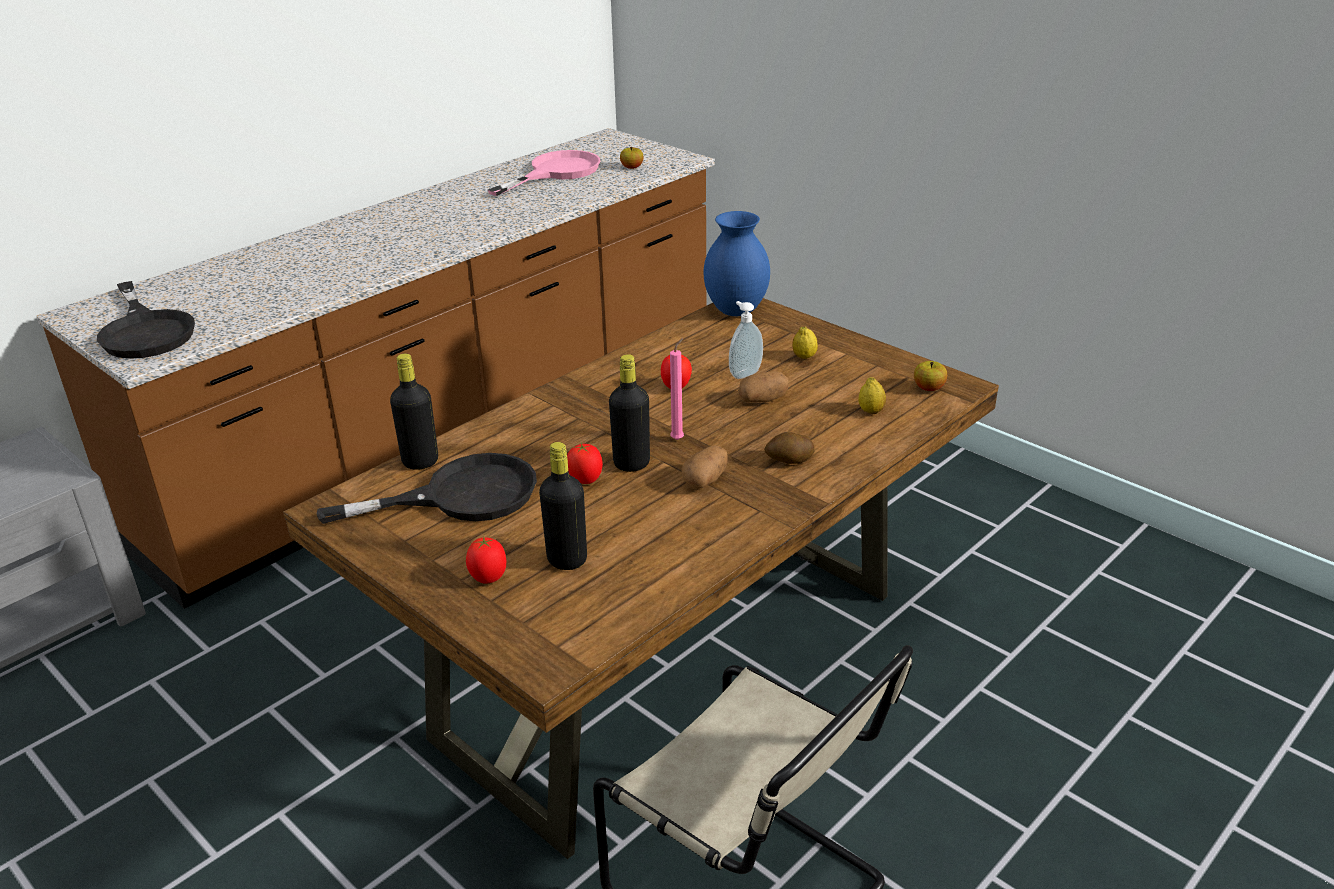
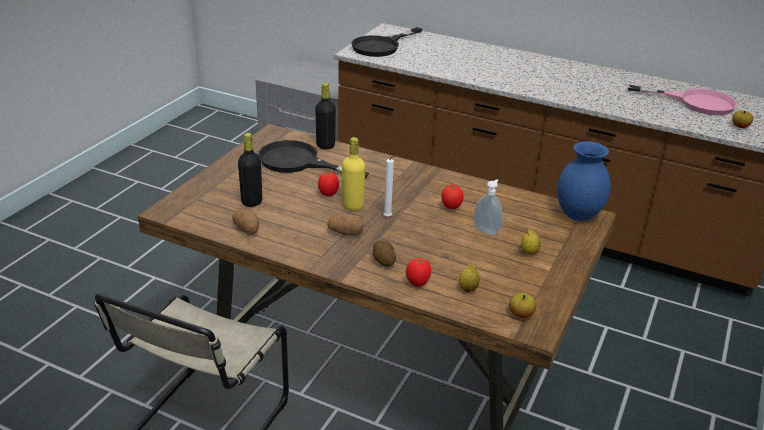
camera: 70 degrees right, 0 degrees up
black frying pan [317,453,537,524] -> black frying pan turned 150 degrees clockwise [258,140,369,179]
tomato [466,537,506,584] -> tomato moved to [406,258,431,287]
black bottle [609,354,650,472] -> yellow bottle [342,137,365,211]
pink candle [670,338,684,440] -> white candle [383,155,398,217]
potato [738,371,788,402] -> potato moved to [232,209,259,235]

